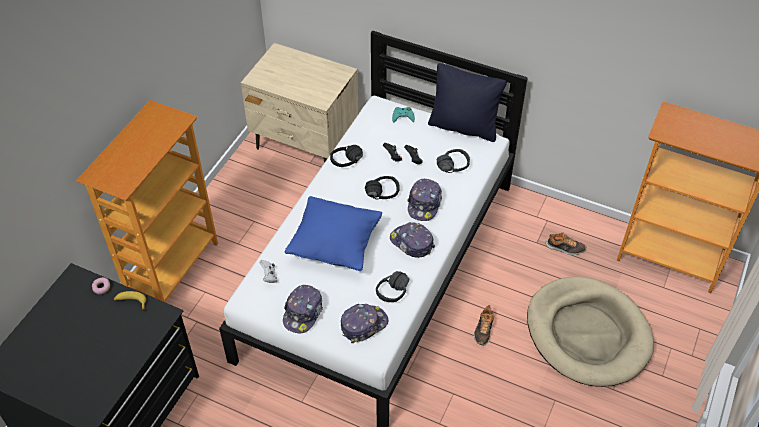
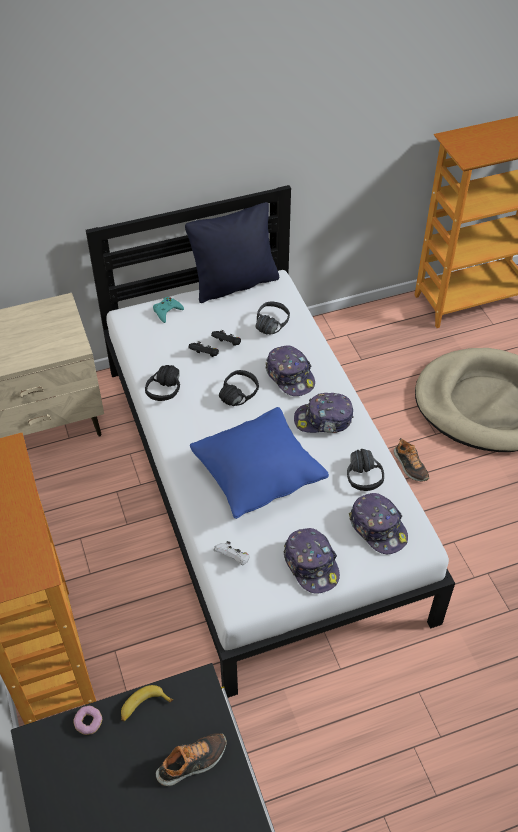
camera: 45 degrees left, 0 degrees up
cap [341,304,388,343] -> cap turned 135 degrees clockwise [349,493,408,554]
shoe [545,233,586,255] -> shoe moved to [156,733,227,786]

